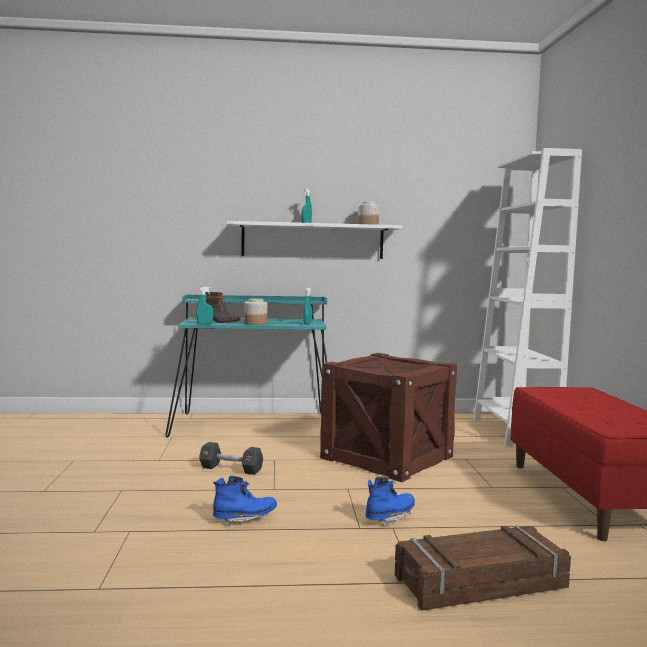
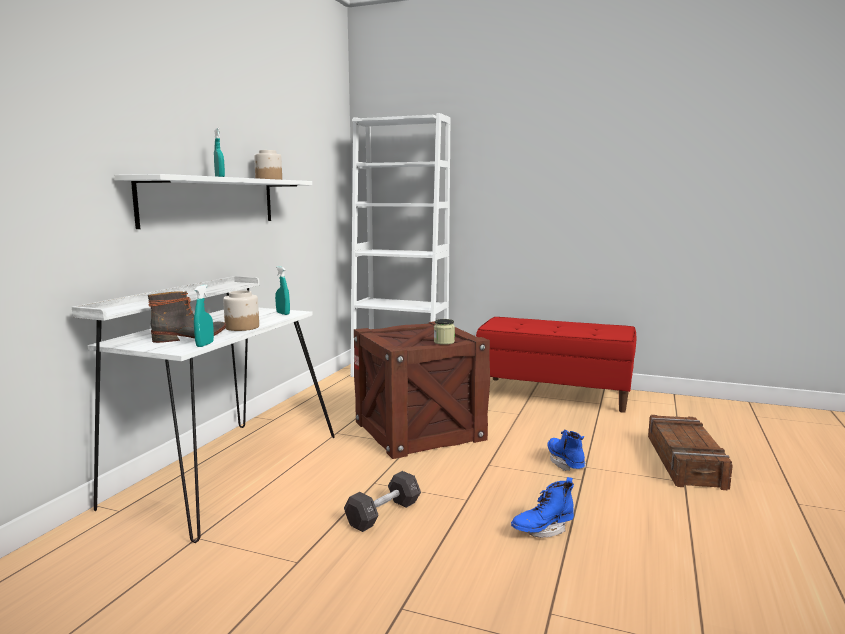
camera: 65 degrees left, 5 degrees up
turquoise desk [165,295,327,438] -> white desk [72,276,335,543]
blue boot [213,476,277,526] -> blue boot turned 120 degrees counterclockwise [511,477,574,538]
none -> jar [434,319,455,345]

